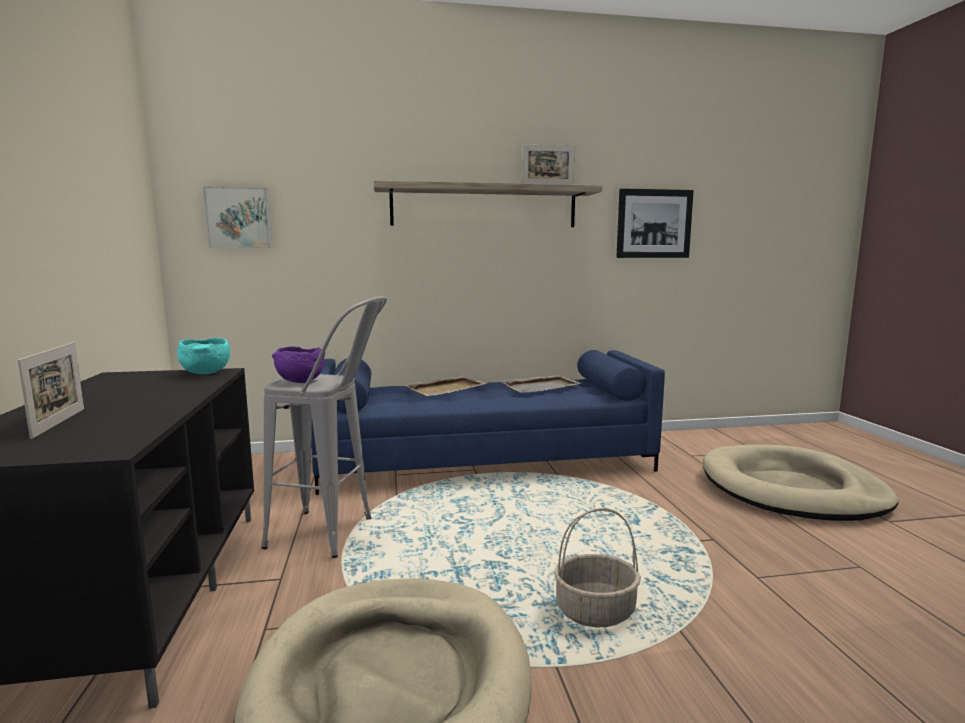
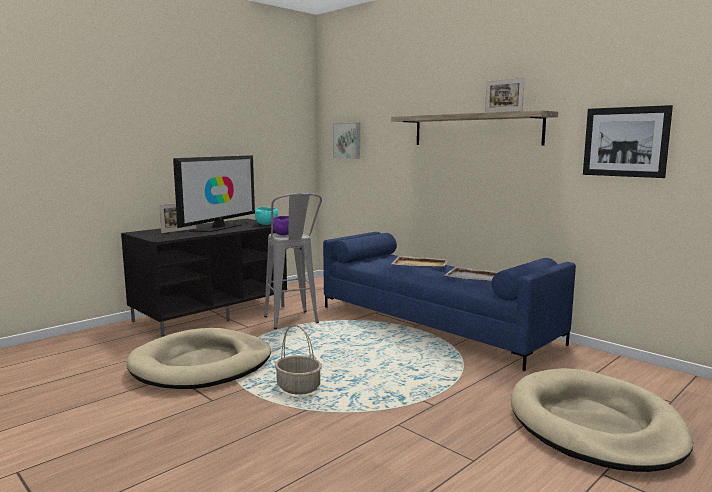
camera: 55 degrees right, 0 degrees up
none -> television [173,155,255,232]

